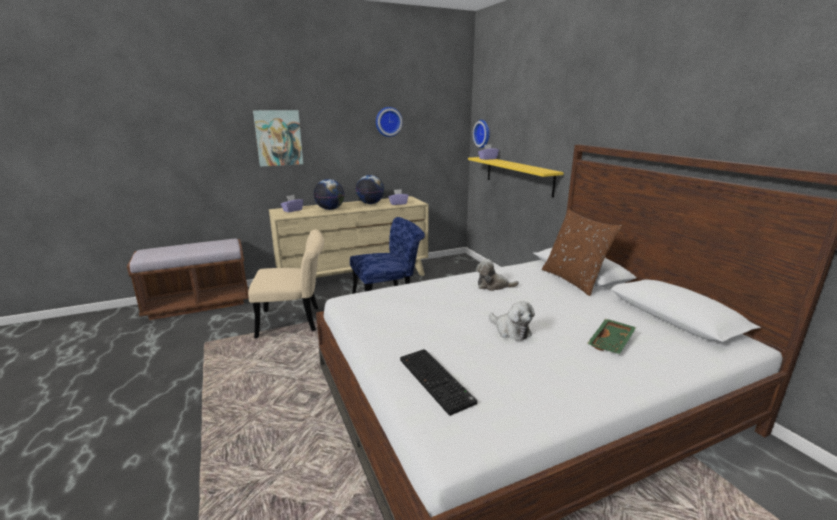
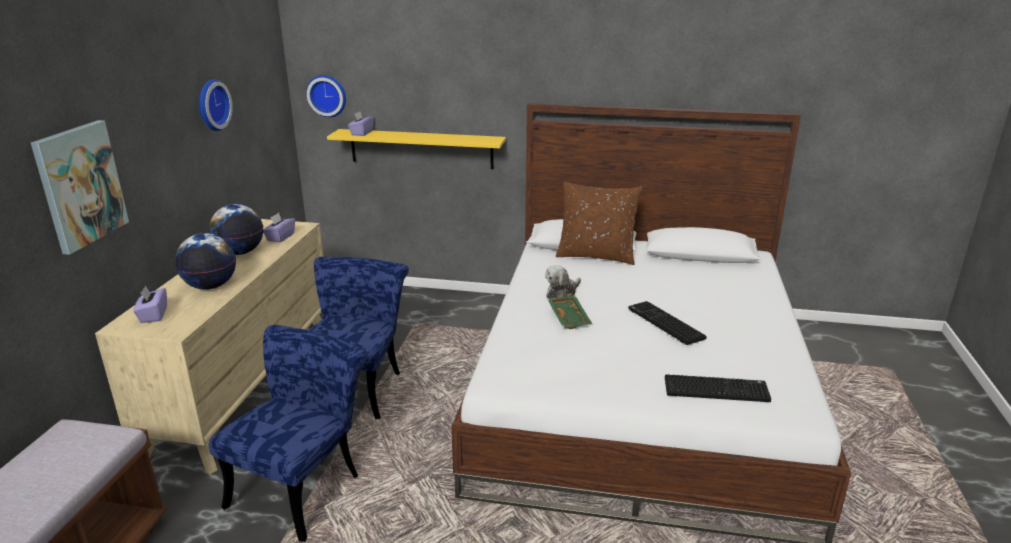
camera: 55 degrees left, 5 degrees up
beige chair [248,230,324,338] -> blue chair [209,325,368,542]
plush toy [489,301,535,341] -> keyboard [628,301,707,345]
green tray [587,319,636,354] -> green tray moved to [548,295,592,329]

